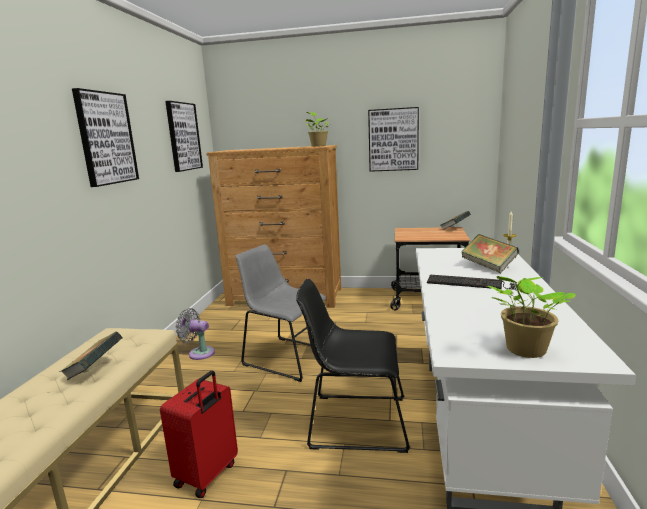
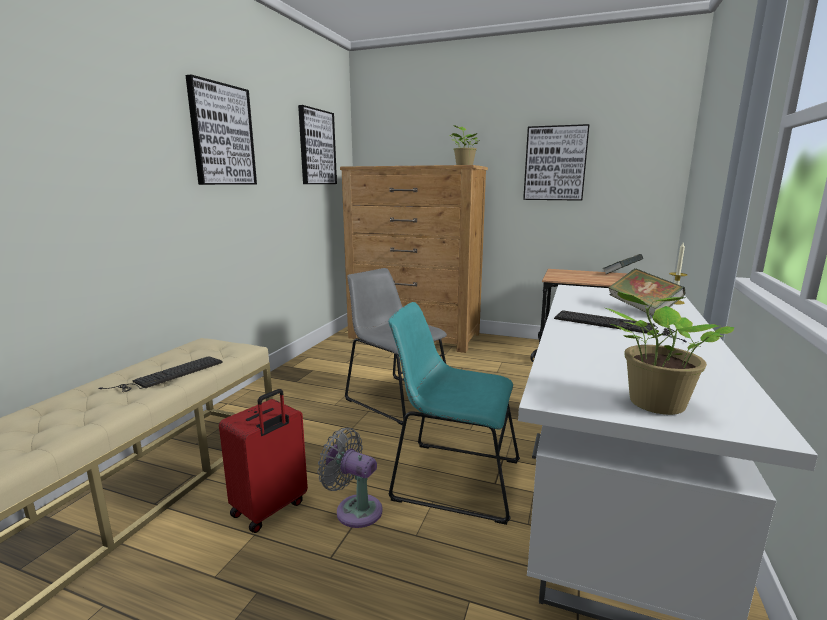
camera: 10 degrees right, 0 degrees up
book [60,331,122,380] -> keyboard [98,356,223,392]
grey fan [176,308,215,360] -> grey fan moved to [317,428,383,528]
black chair [296,278,410,453] -> turquoise chair [388,302,520,525]

